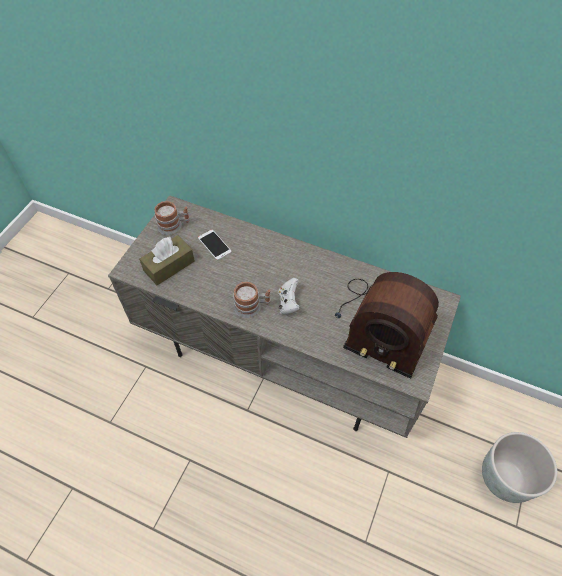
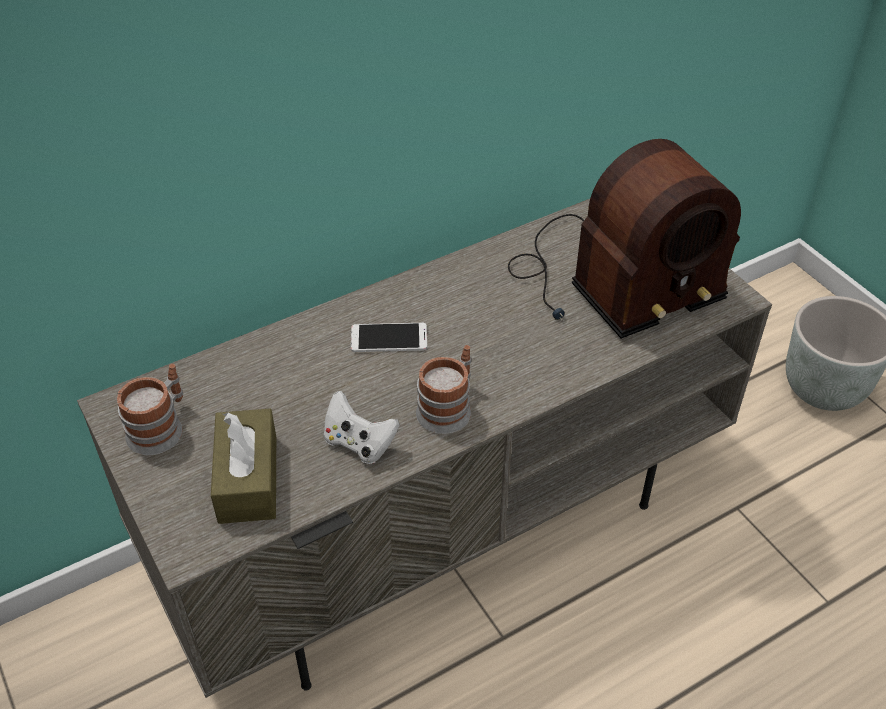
camera: 55 degrees left, 10 degrees down
phone [198,230,232,260] -> phone moved to [351,323,427,352]
white game controller [278,278,300,314] -> white game controller moved to [324,391,400,464]

